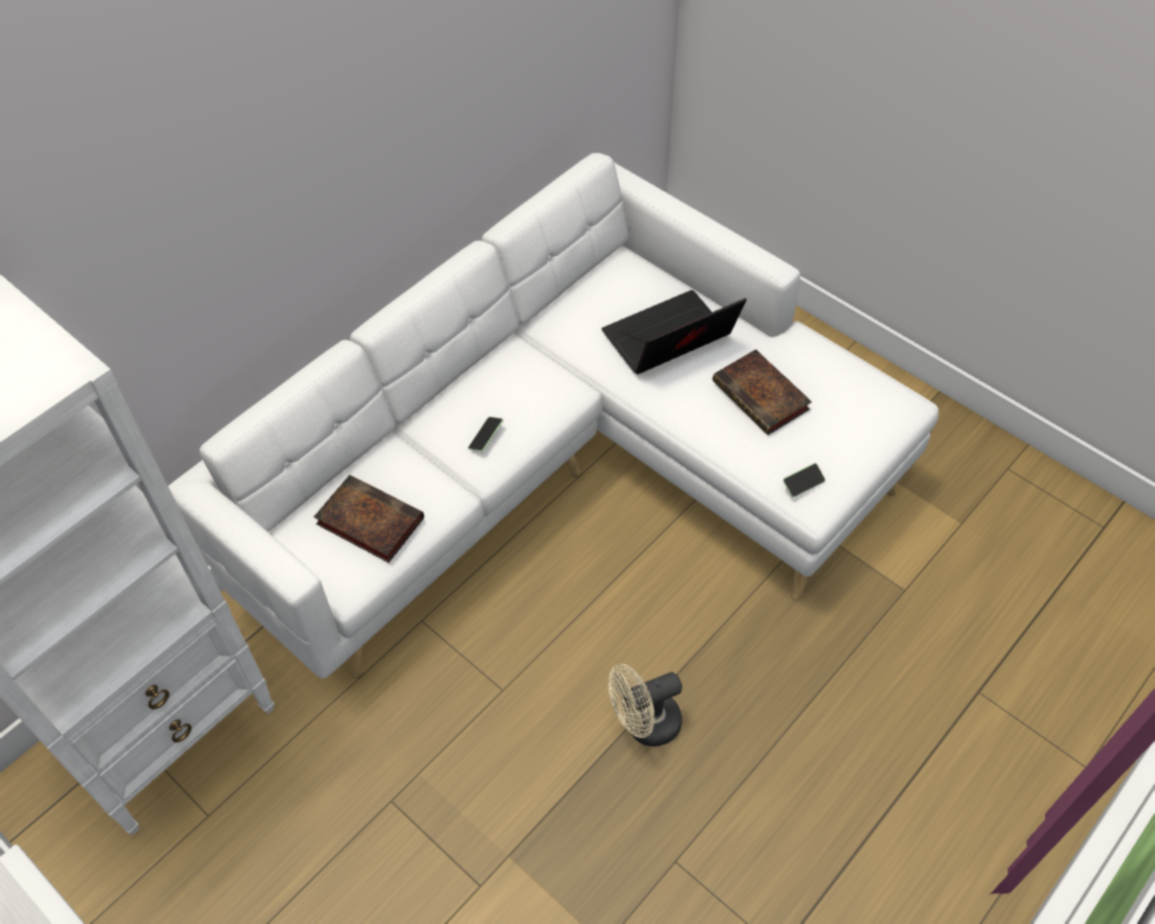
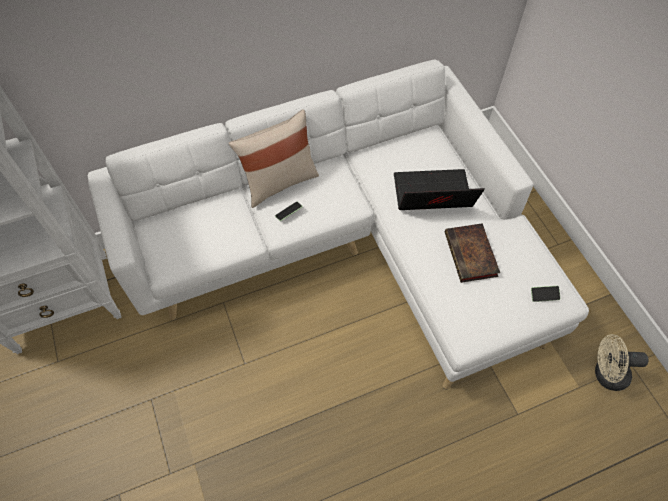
camera: 25 degrees right, 5 degrees up
book [314,475,424,563] -> none
beige fan [608,664,682,747] -> beige fan moved to [595,334,649,391]
phone [783,463,825,498] -> phone moved to [531,286,560,302]
none -> beige pillow [229,109,319,208]

